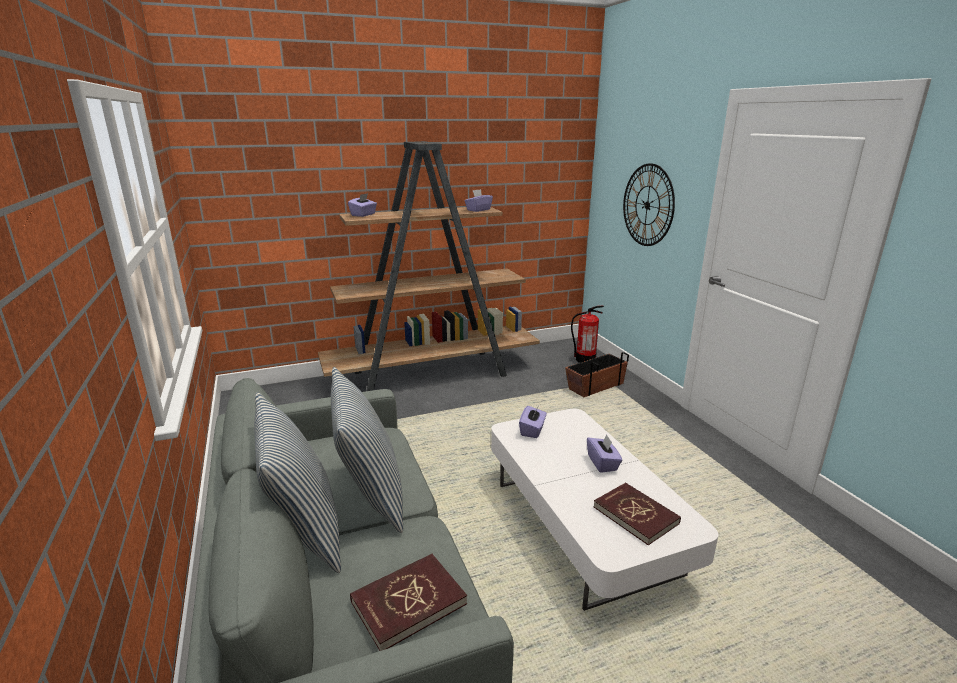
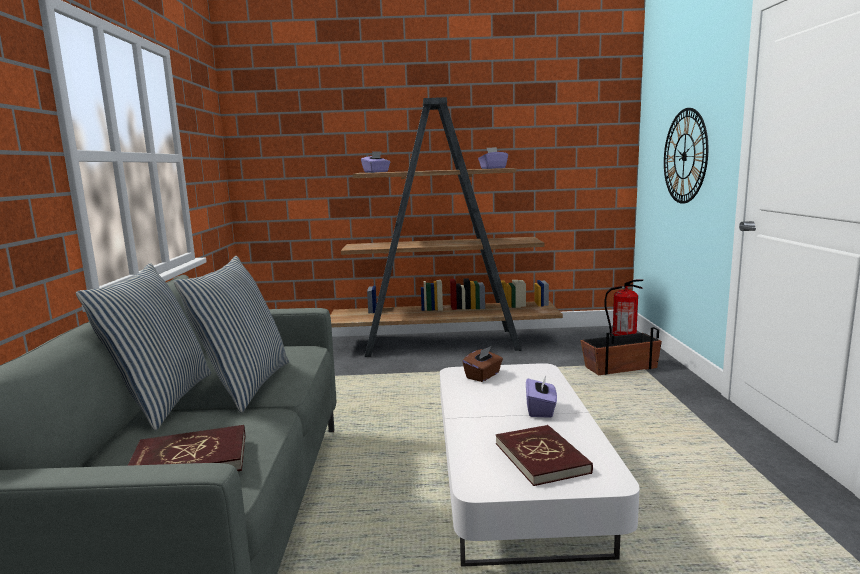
camera: 20 degrees right, 10 degrees down
purple tissue box [519,406,547,438] -> brown tissue box [462,346,503,382]

